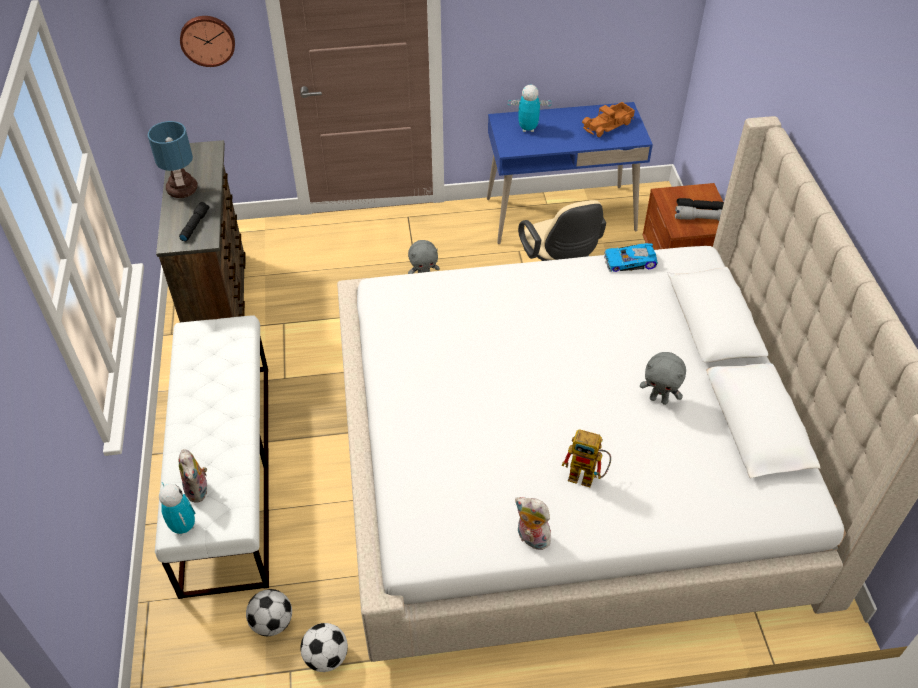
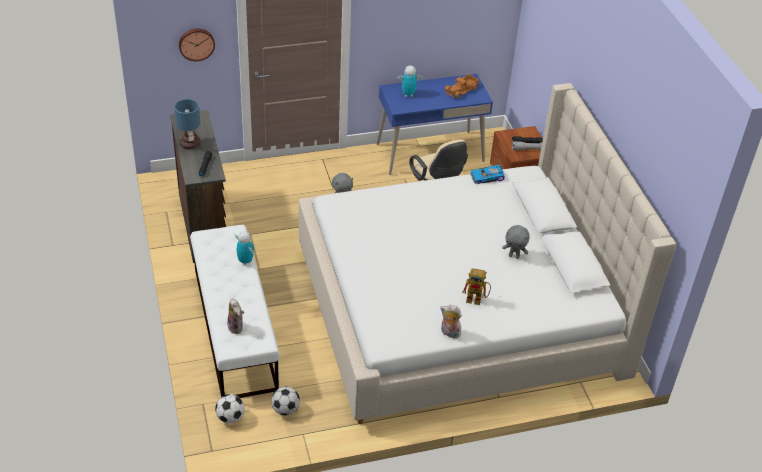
camera: 10 degrees left, 5 degrees down
toy robot [159,482,196,536] -> toy robot moved to [235,231,255,265]
football [300,623,348,672] -> football moved to [215,394,245,424]

